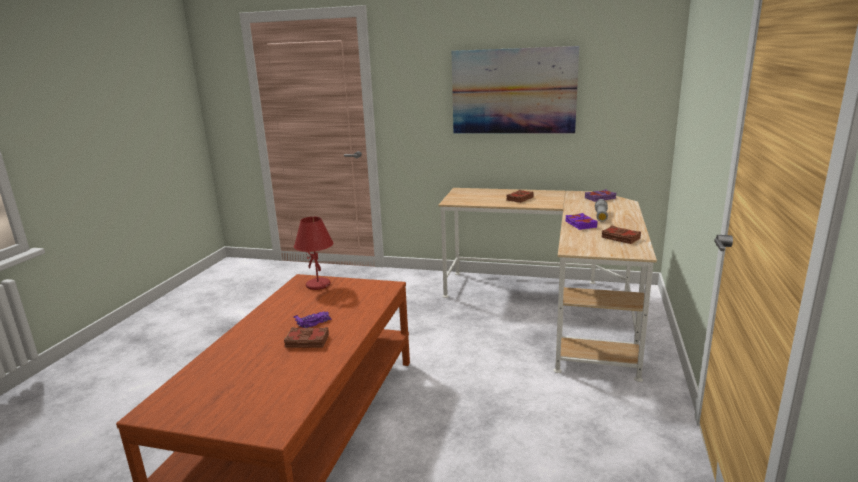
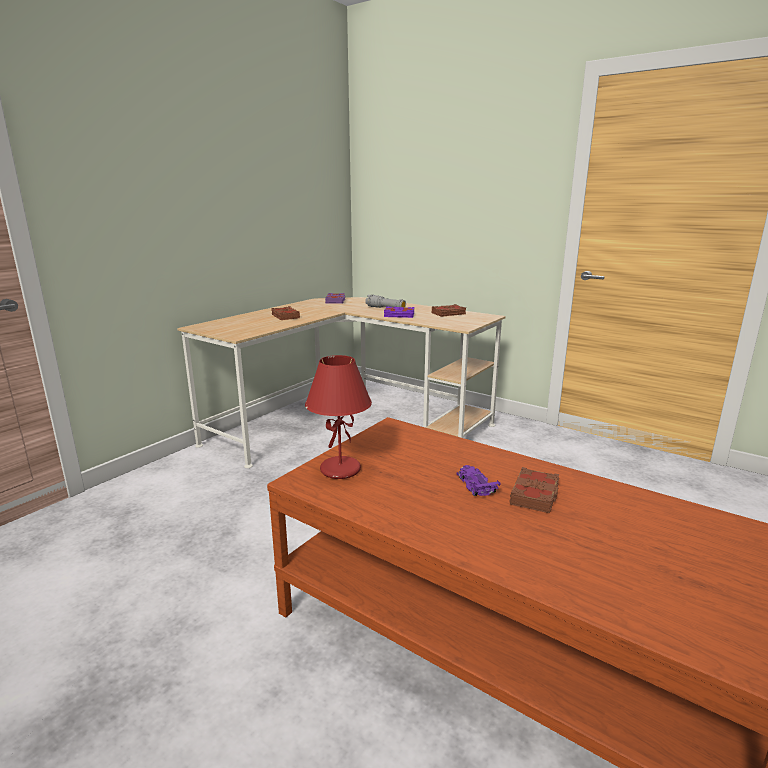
camera: 70 degrees left, 0 degrees up
picture [452,46,579,134] -> none

